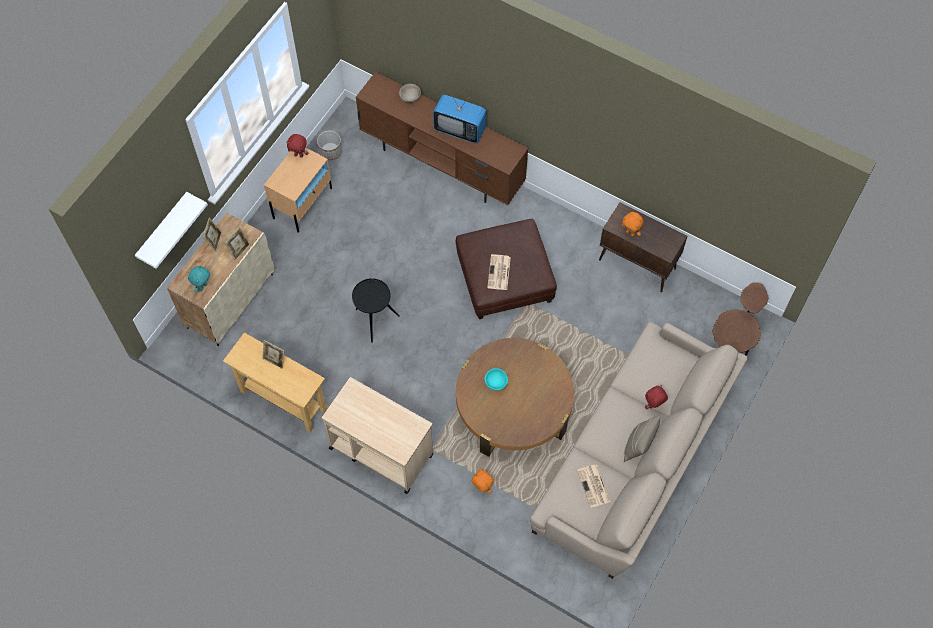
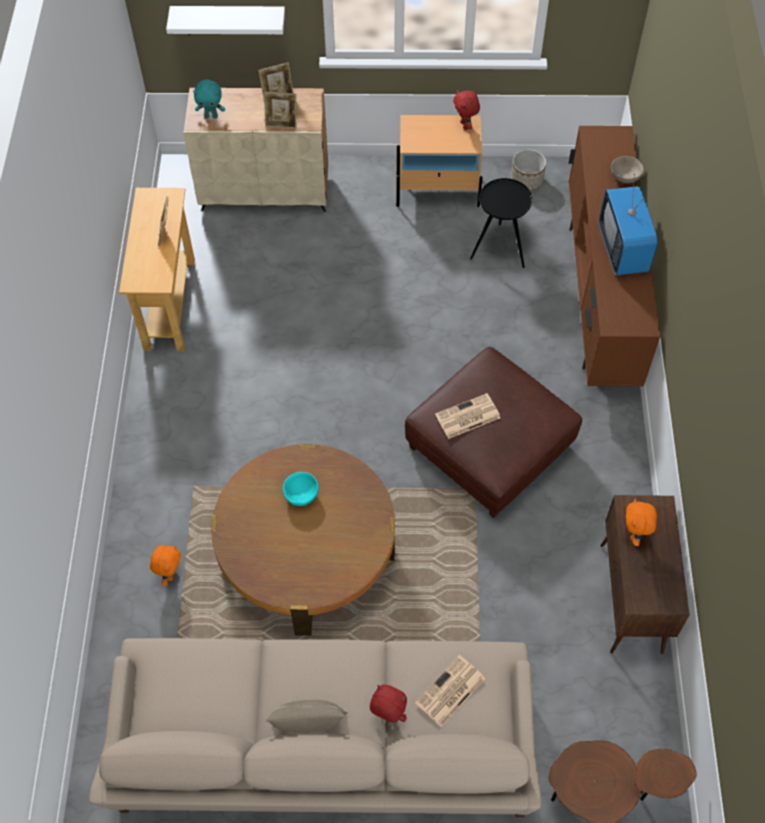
camera: 60 degrees right, 5 degrees down
beige cart [322,377,433,494] -> none
black side table [352,278,400,343] -> black side table moved to [470,178,532,268]
newspaper [577,465,611,508] -> newspaper moved to [415,655,485,727]

